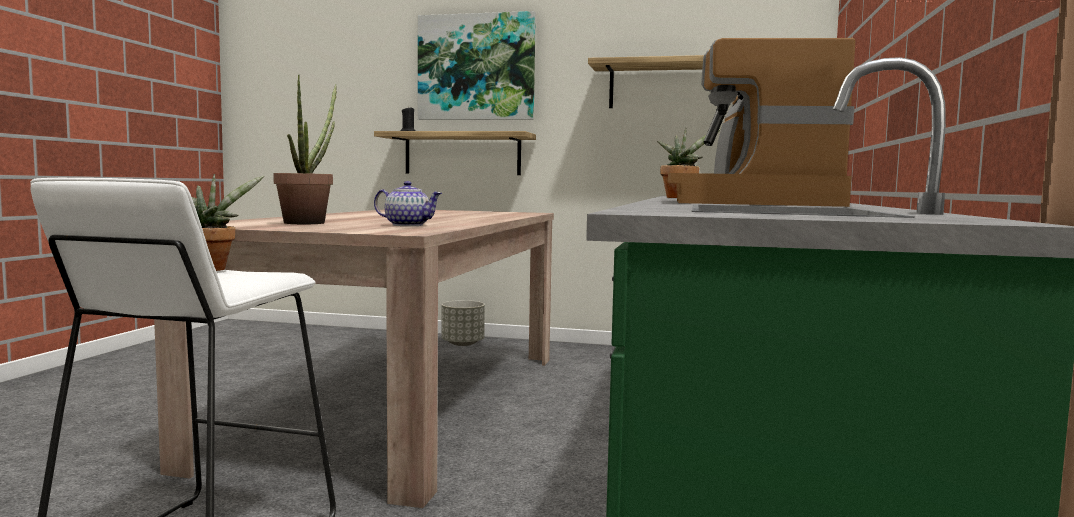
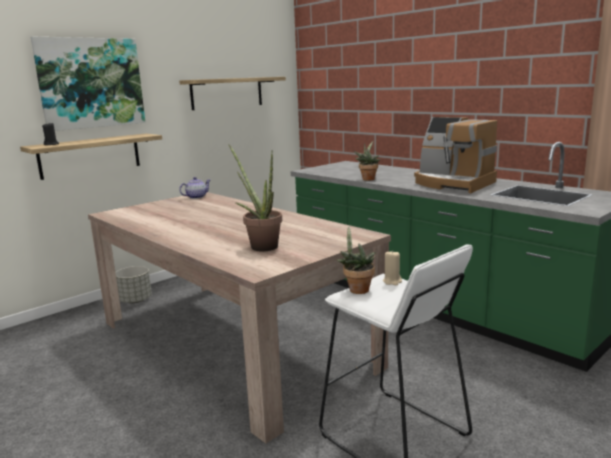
camera: 55 degrees left, 10 degrees up
teapot [374,181,442,226] -> teapot moved to [179,177,210,199]
none -> beige candle [383,250,402,285]

